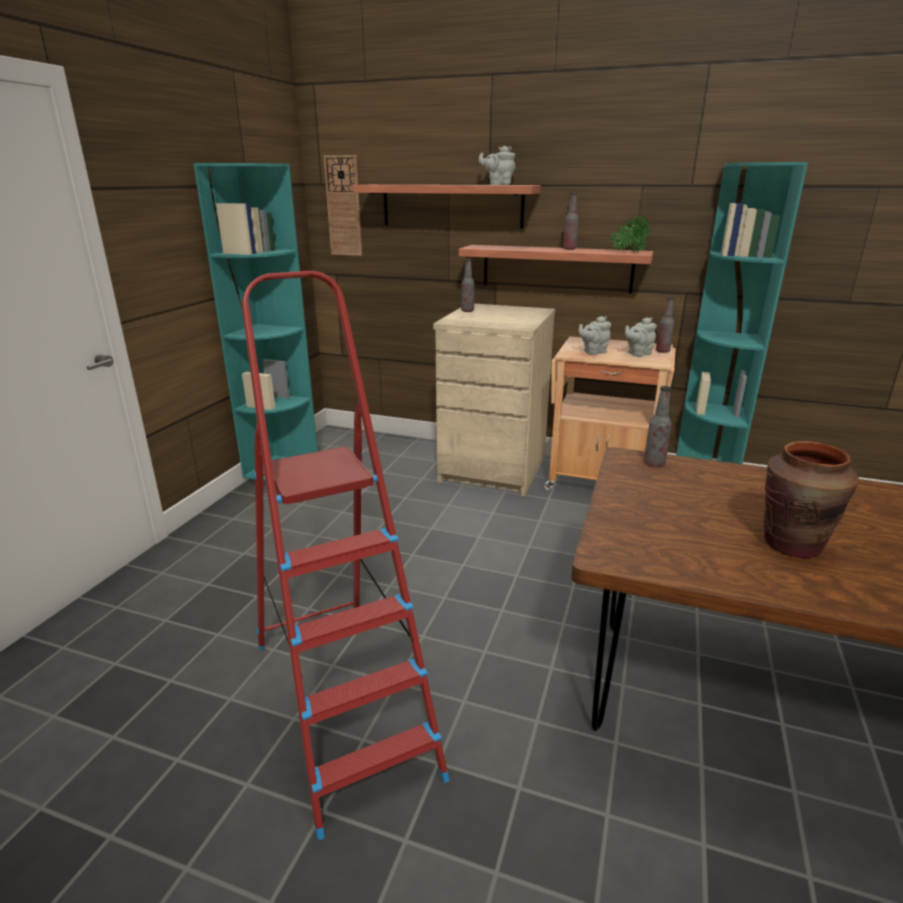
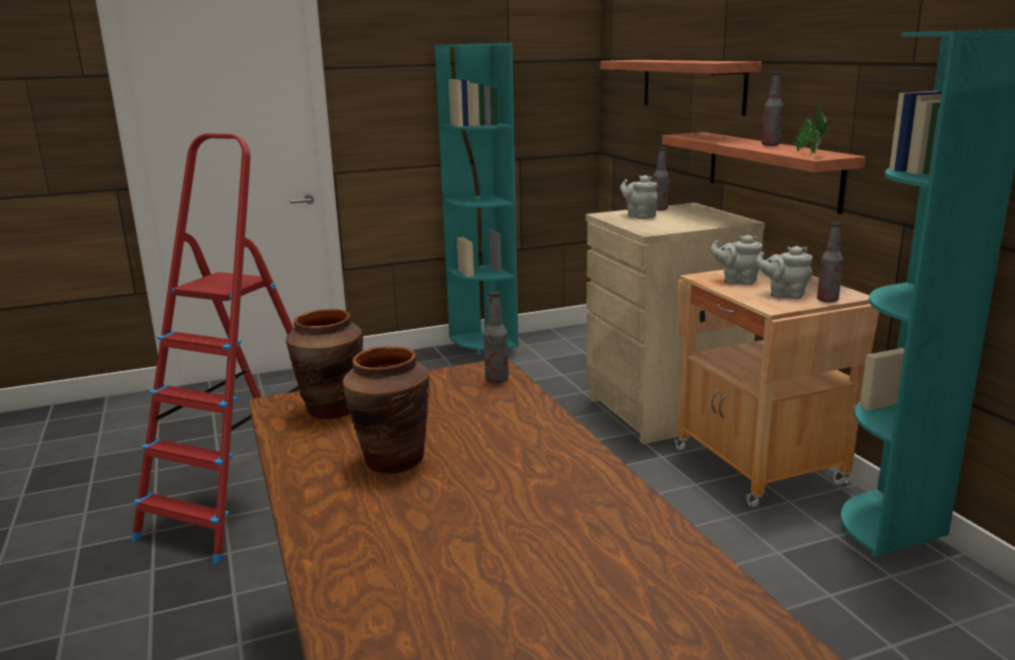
camera: 50 degrees right, 5 degrees down
wall clock [324,155,362,256] -> none
grey teapot [478,146,516,185] -> grey teapot moved to [620,175,658,219]
none -> brown vase [286,309,363,419]

